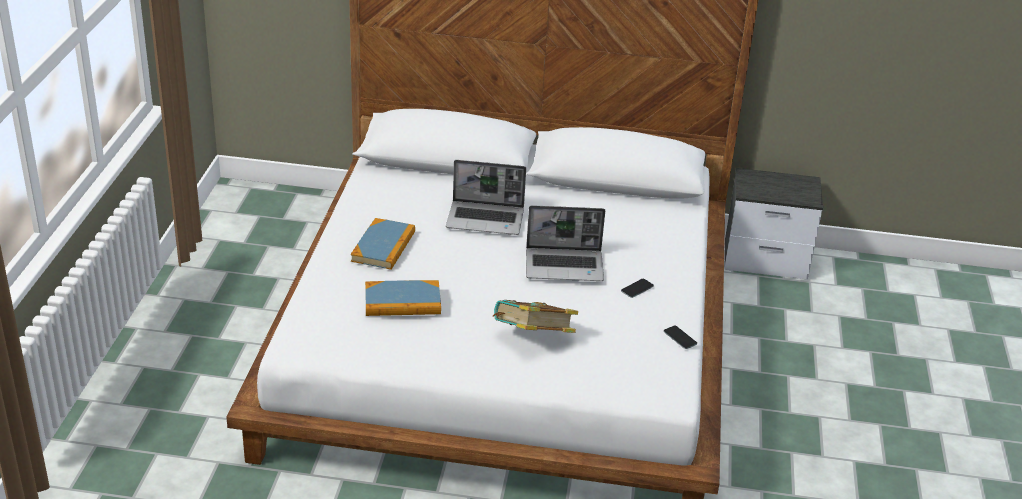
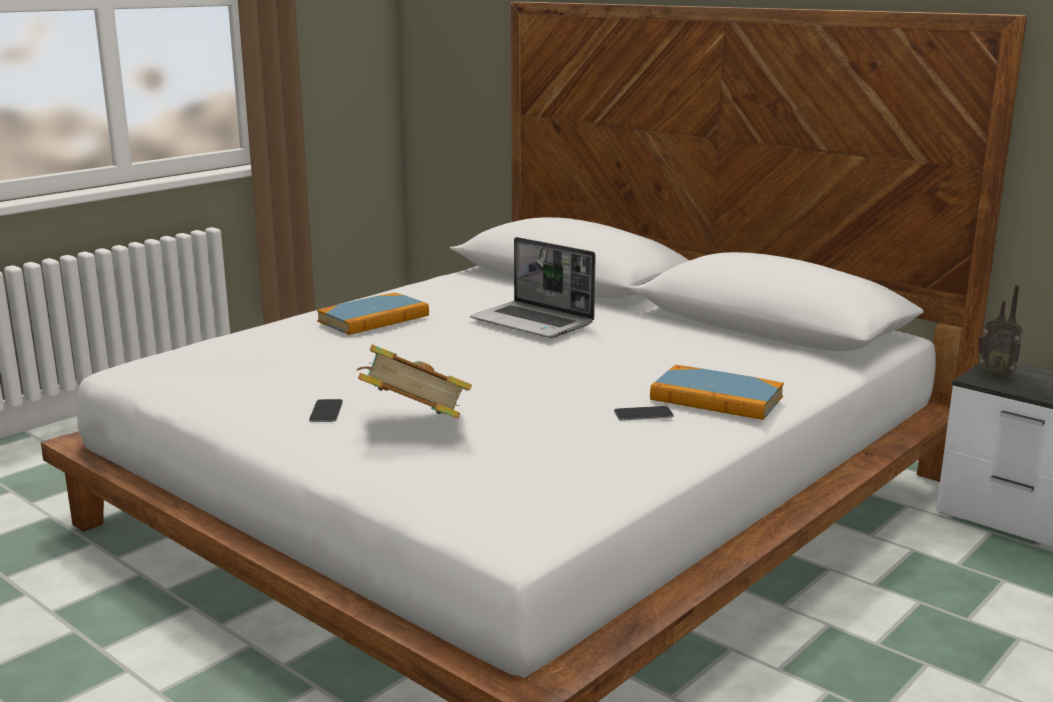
camera: 35 degrees right, 15 degrees down
book [365,280,441,316] -> book moved to [650,365,784,420]
laptop [526,205,605,281] -> none
phone [664,326,697,349] -> phone moved to [309,399,343,422]
none -> radio [977,285,1023,378]

